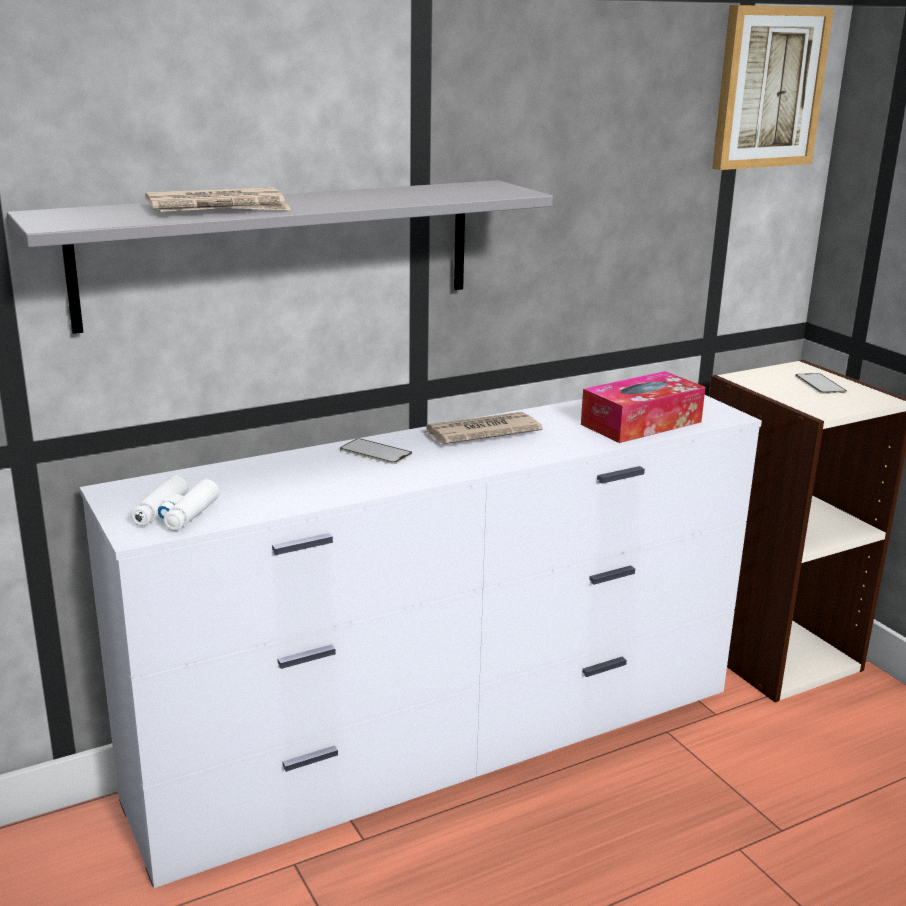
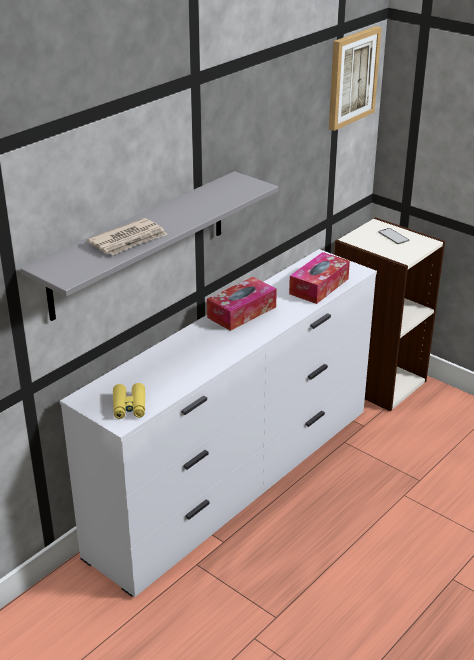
camera: 20 degrees left, 10 degrees up
white binoculars [131,475,220,531] -> yellow binoculars [113,383,145,419]
phone [340,438,412,464] -> none
newspaper [422,412,543,444] -> tissue box [207,277,277,331]

